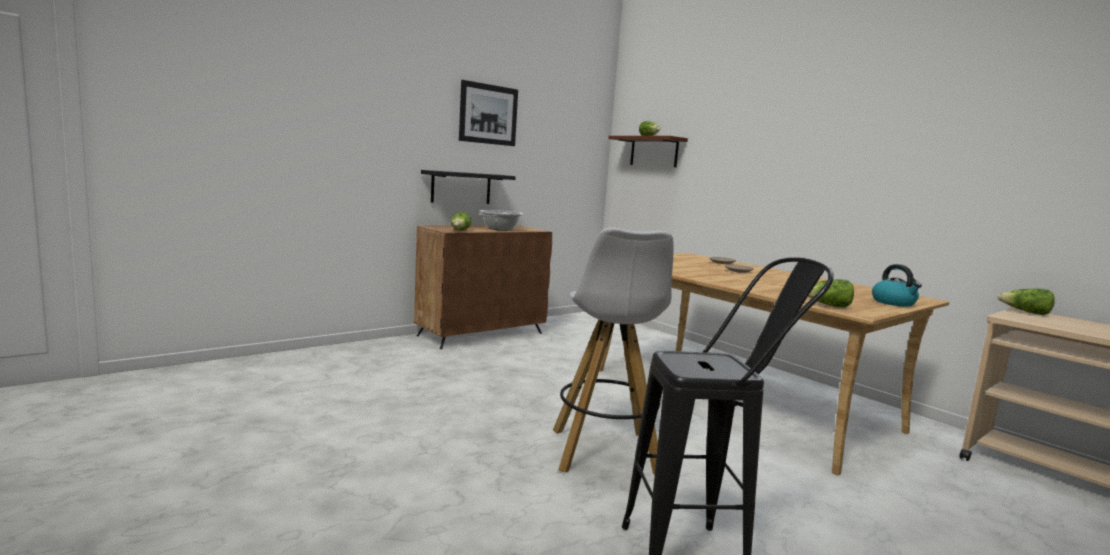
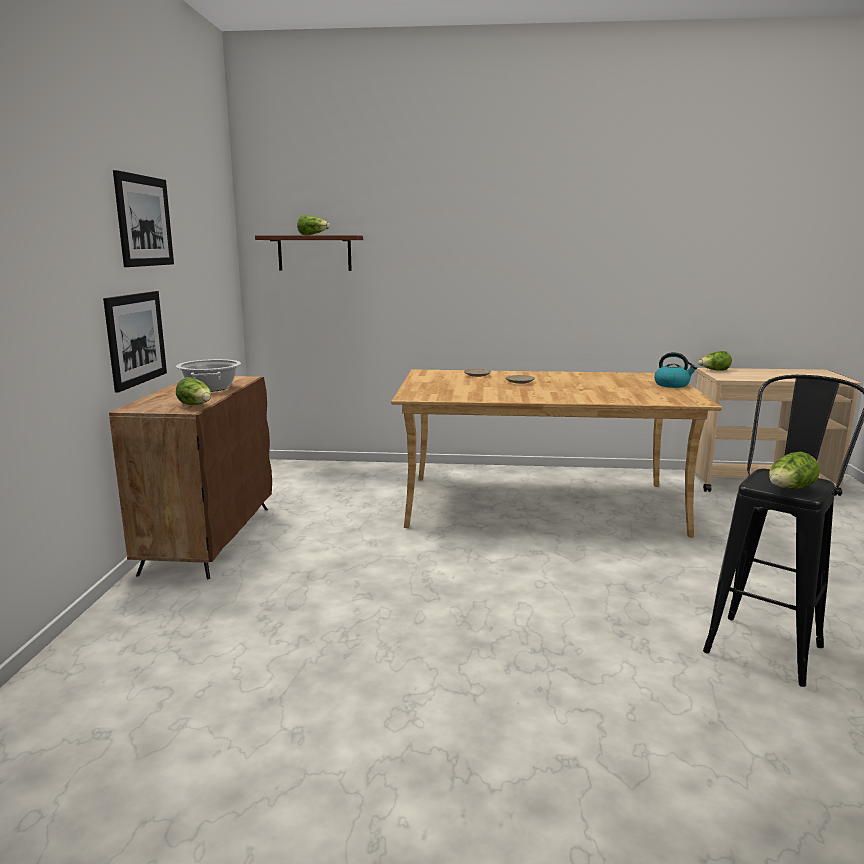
camera: 45 degrees left, 5 degrees up
black shelf [421,170,516,204] -> picture [103,291,167,393]
white stool [553,227,674,474] -> none
lettuce [808,279,854,308] -> lettuce moved to [769,452,820,489]

